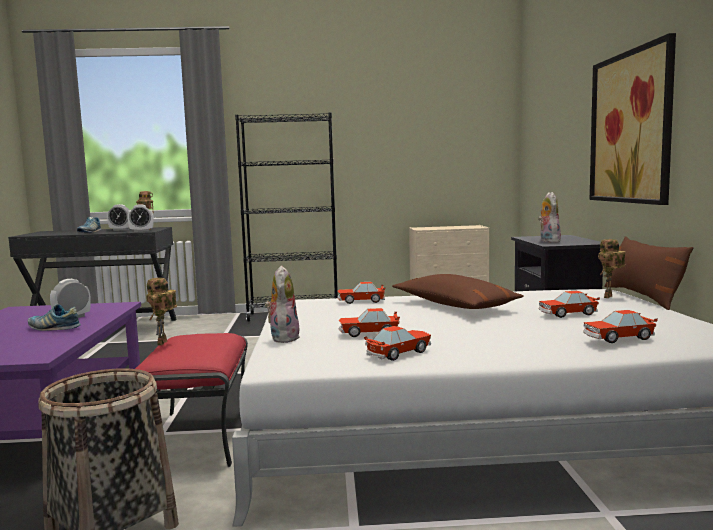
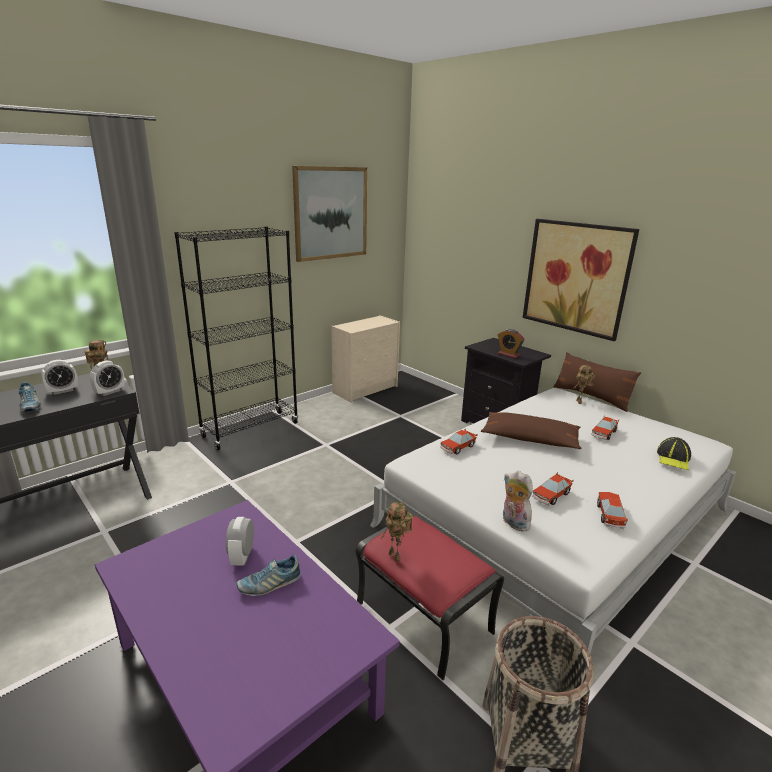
camera: 40 degrees left, 15 degrees up
plush toy [538,192,561,243] -> alarm clock [497,329,524,359]
toy car [583,310,658,343] -> cap [657,437,691,470]
none -> picture [292,166,367,262]

